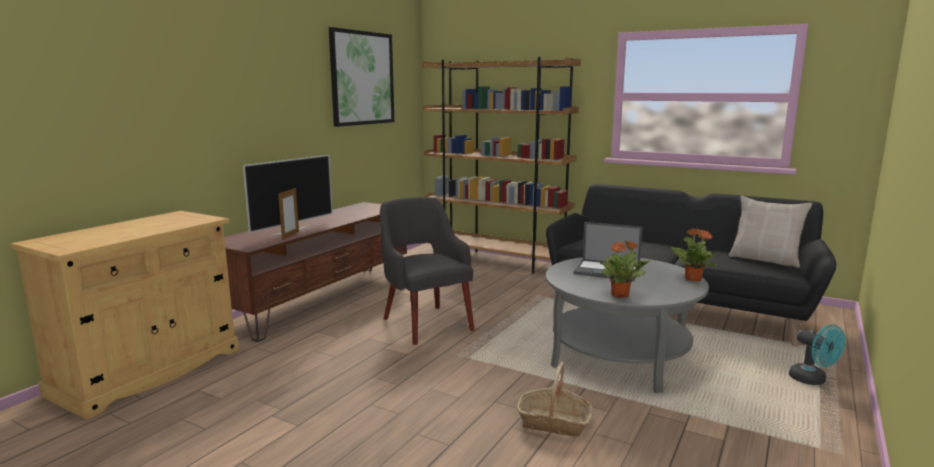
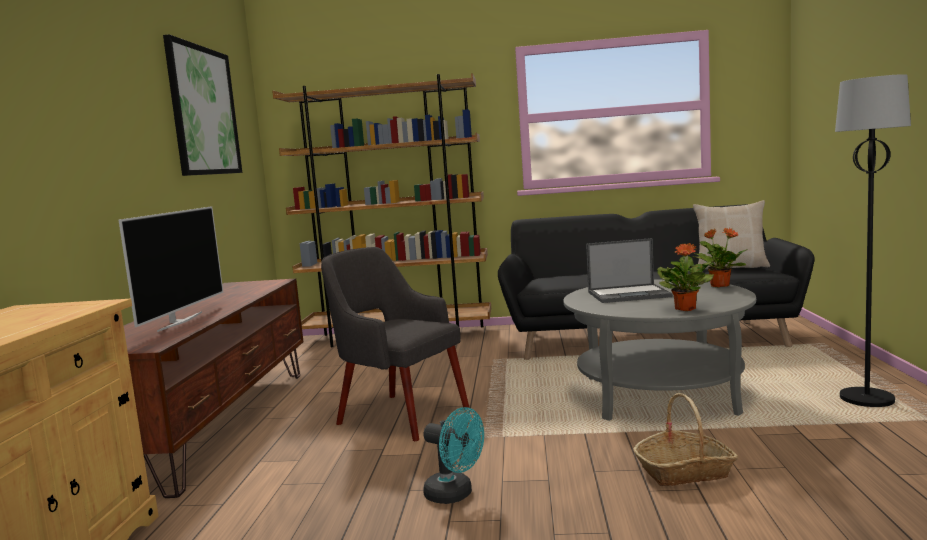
camera: 25 degrees left, 5 degrees down
picture frame [278,188,299,240] -> none
turquoise fan [789,325,845,385] -> turquoise fan moved to [423,407,484,504]
none -> black floor lamp [835,74,911,407]

